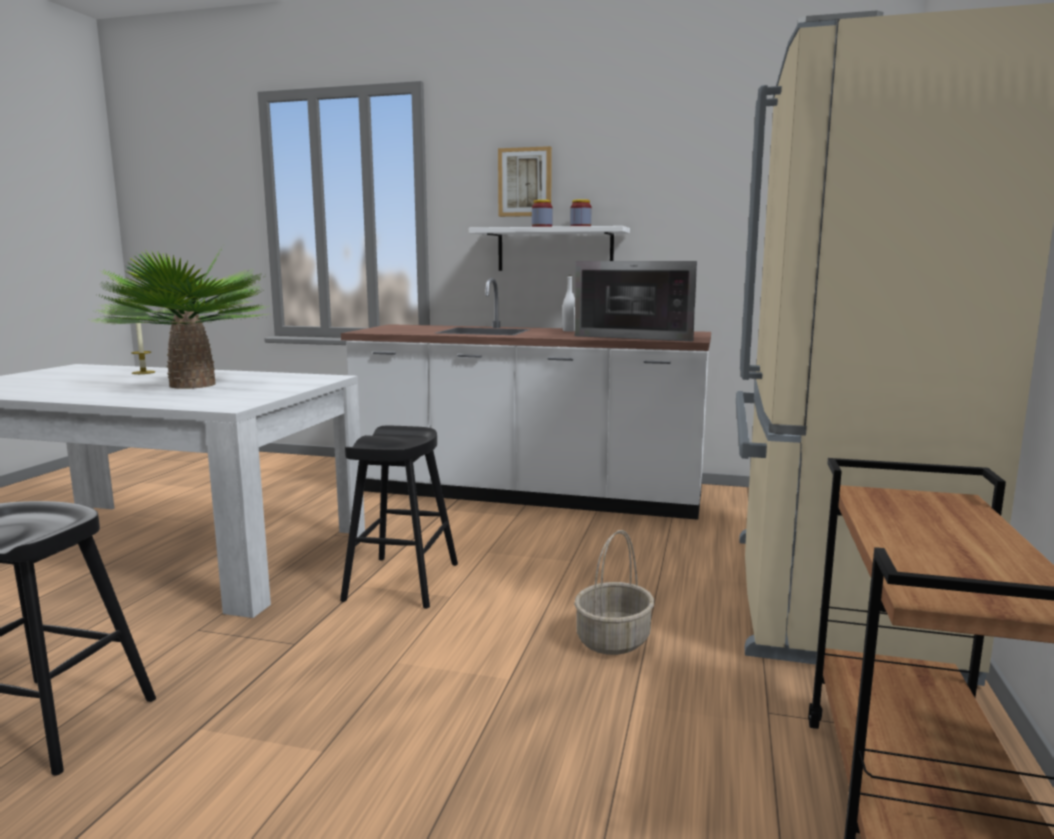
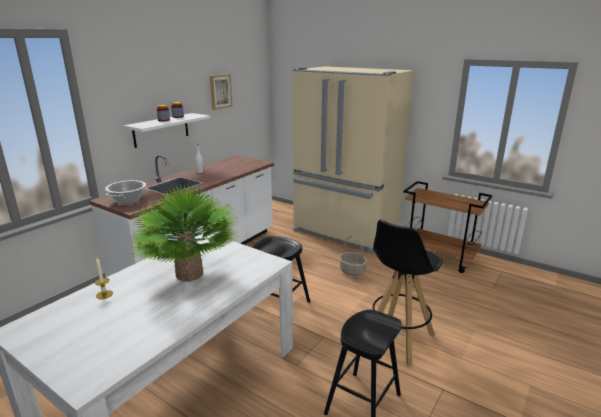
camera: 70 degrees left, 10 degrees up
picture [498,146,552,217] -> picture moved to [210,74,233,110]
microwave [575,261,697,341] -> none
none -> cooking pot [105,180,146,204]
none -> black stool [373,220,443,366]

